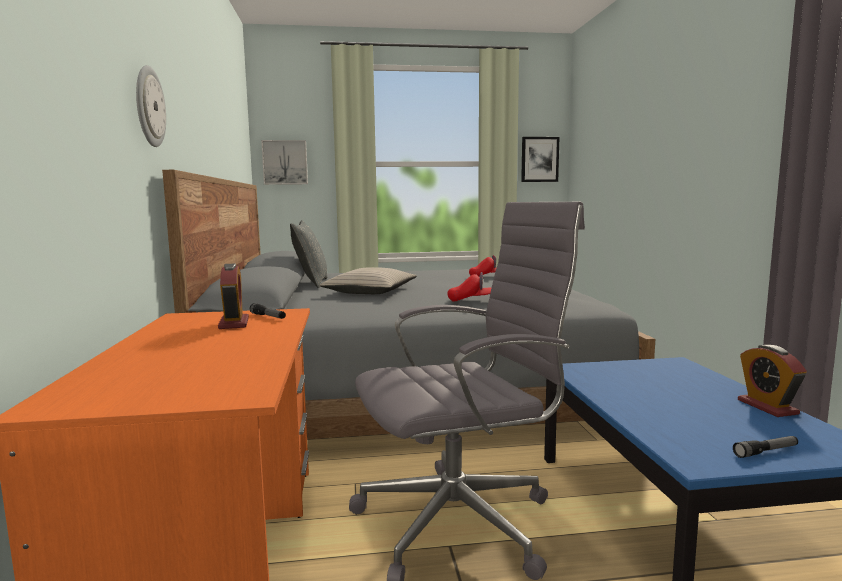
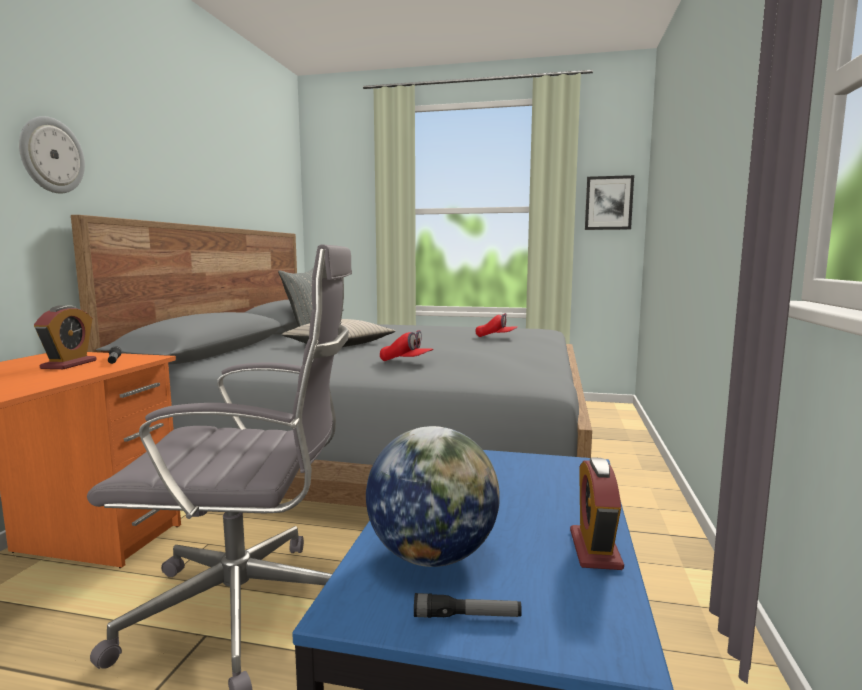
camera: 20 degrees right, 0 degrees up
picture [261,140,308,185] -> none
none -> globe [366,426,500,567]

